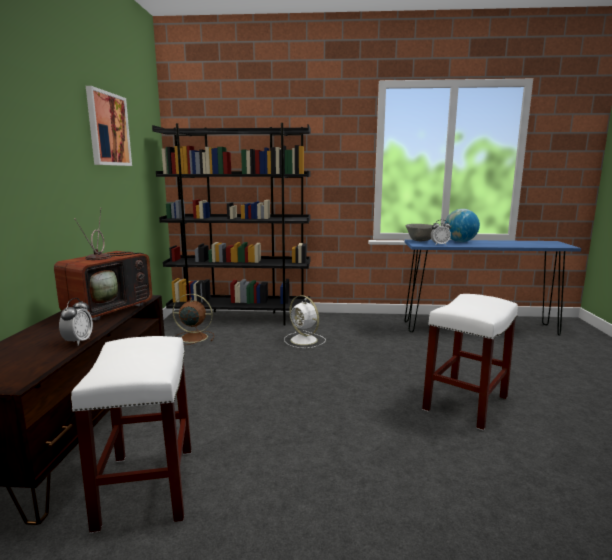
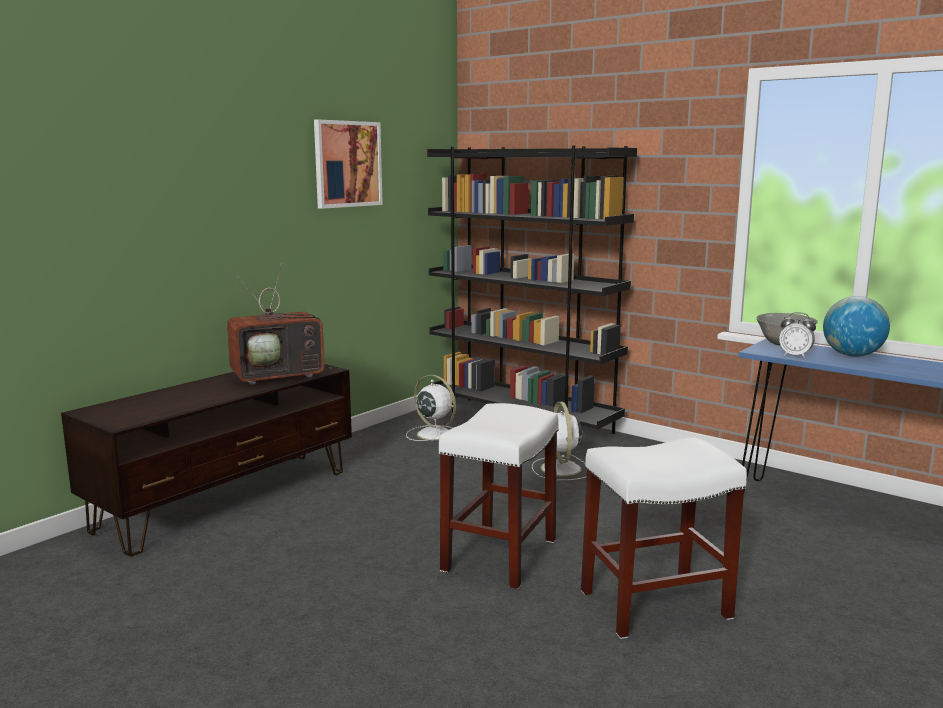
camera: 35 degrees right, 0 degrees up
alarm clock [59,298,93,346] -> none
white stool [71,336,191,533] -> white stool moved to [438,403,559,589]
brown fan [173,294,214,345] -> white fan [406,375,456,441]

